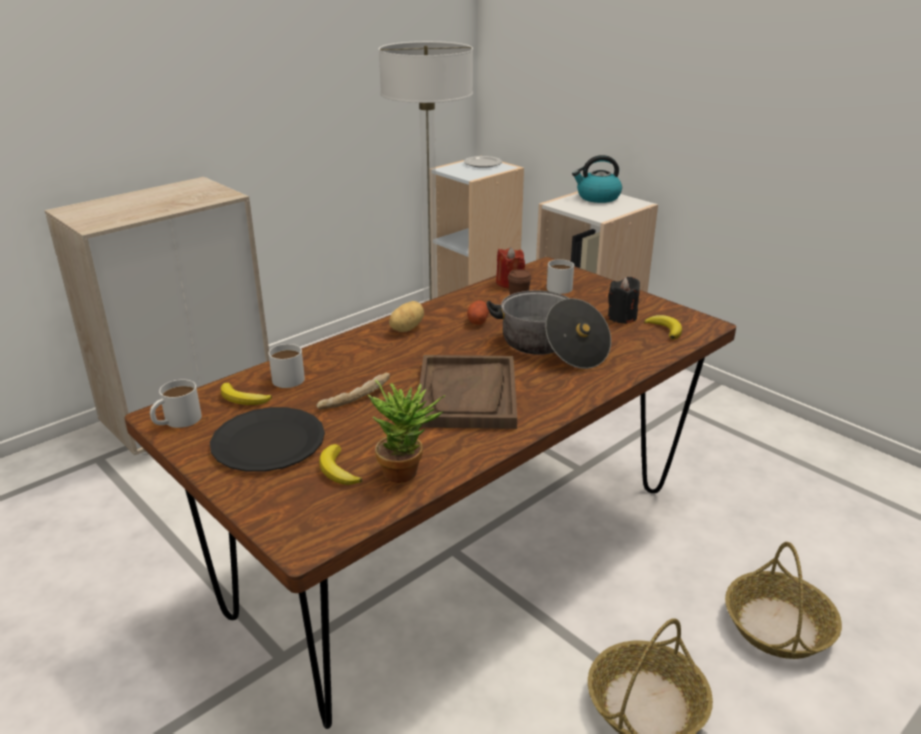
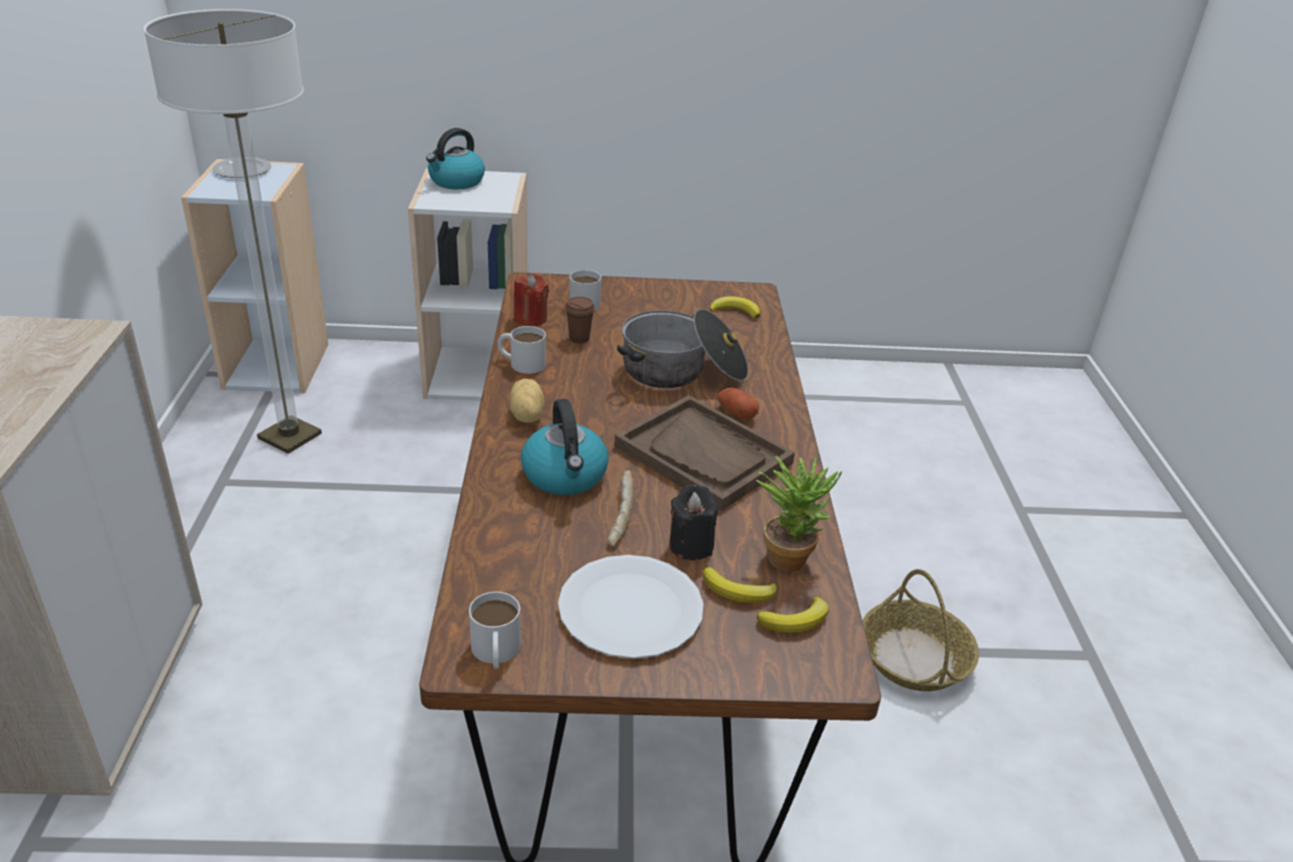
camera: 50 degrees left, 5 degrees up
black plate [210,407,325,472] -> white plate [558,555,704,659]
banana [221,383,272,405] -> banana moved to [757,597,829,632]
white mug [268,344,305,388] -> white mug moved to [498,326,546,374]
potato [467,300,489,325] -> potato moved to [718,388,758,420]
black candle [608,277,640,324] -> black candle moved to [669,484,718,560]
basket [725,542,842,659] -> none
none -> kettle [521,399,609,495]

